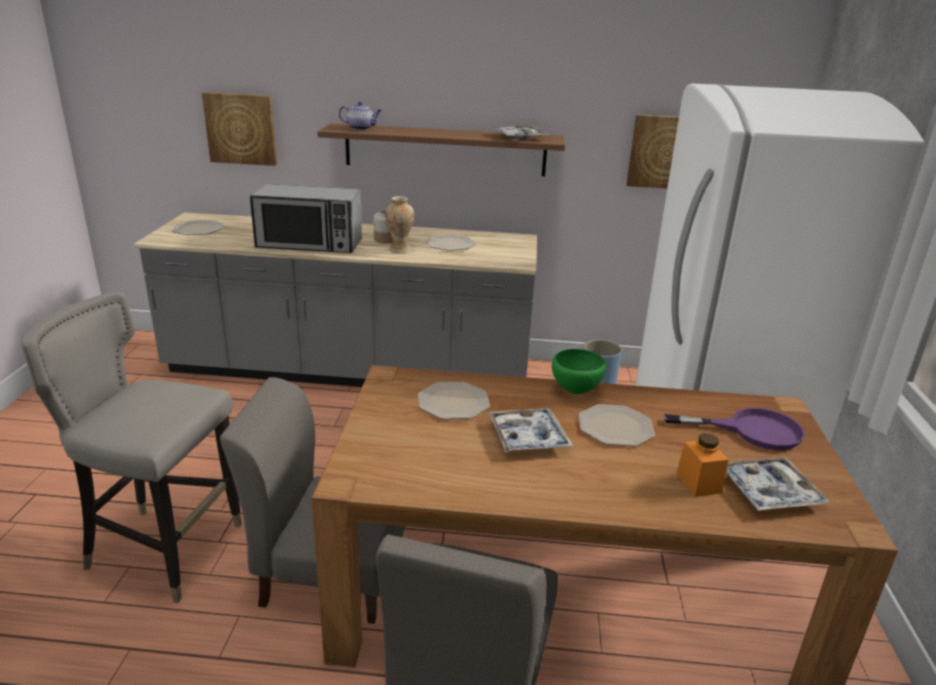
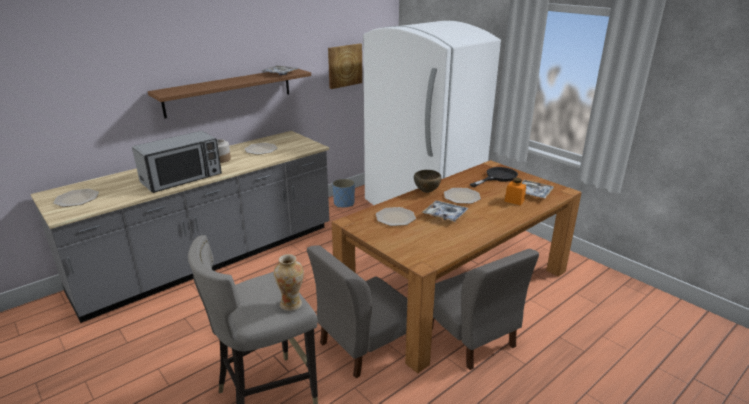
camera: 45 degrees left, 0 degrees up
picture [202,92,277,166] -> none
teapot [339,101,382,130] -> none
vase [385,196,414,254] -> vase moved to [274,254,304,311]
green bowl [552,349,607,394] -> brown bowl [414,170,441,193]
purple frying pan [664,408,805,450] -> black frying pan [470,167,518,187]

